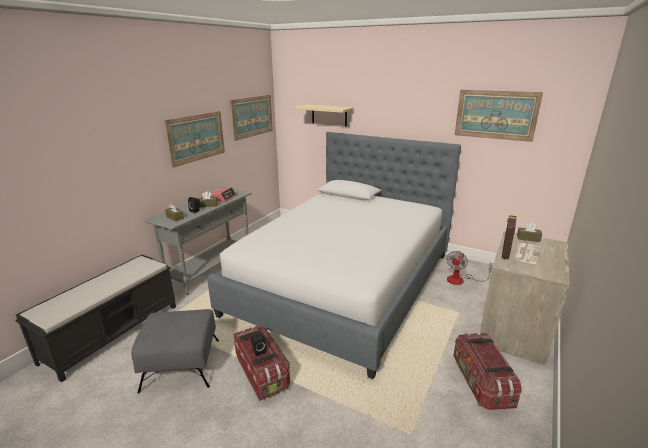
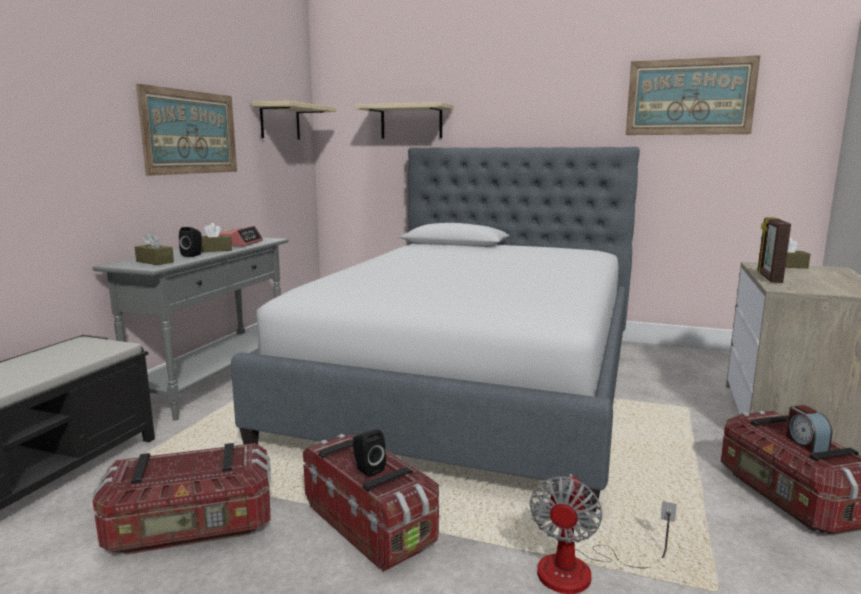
camera: 10 degrees left, 10 degrees down
grey ottoman [131,309,219,393] -> storage box [93,443,271,555]
picture [230,95,273,141] -> beige shelf [252,101,336,140]
fan [446,251,494,285] -> fan moved to [529,474,677,594]
newspaper [513,243,541,264] -> none
none -> alarm clock [786,405,832,453]

